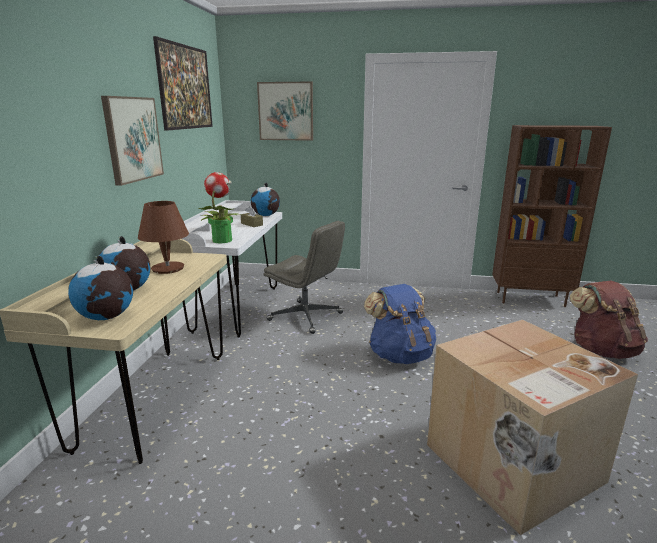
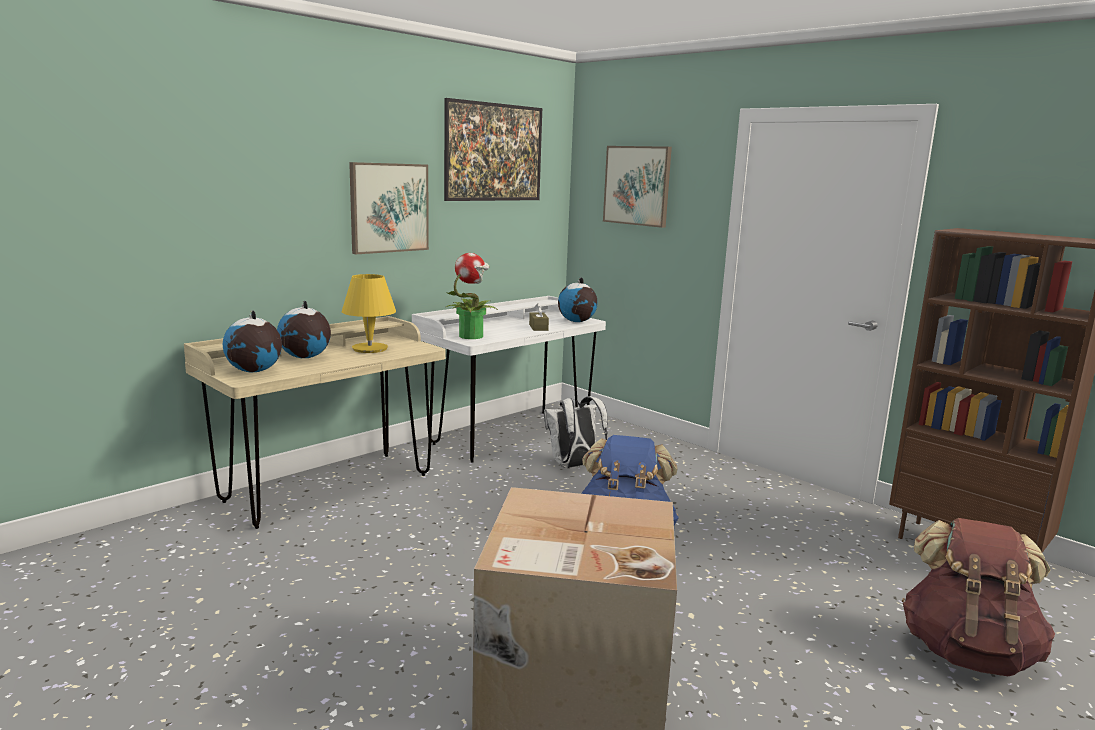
camera: 35 degrees right, 5 degrees down
brown table lamp [138,201,189,274] -> yellow table lamp [342,274,396,353]
grey office chair [263,221,345,334] -> white backpack [544,396,608,468]

